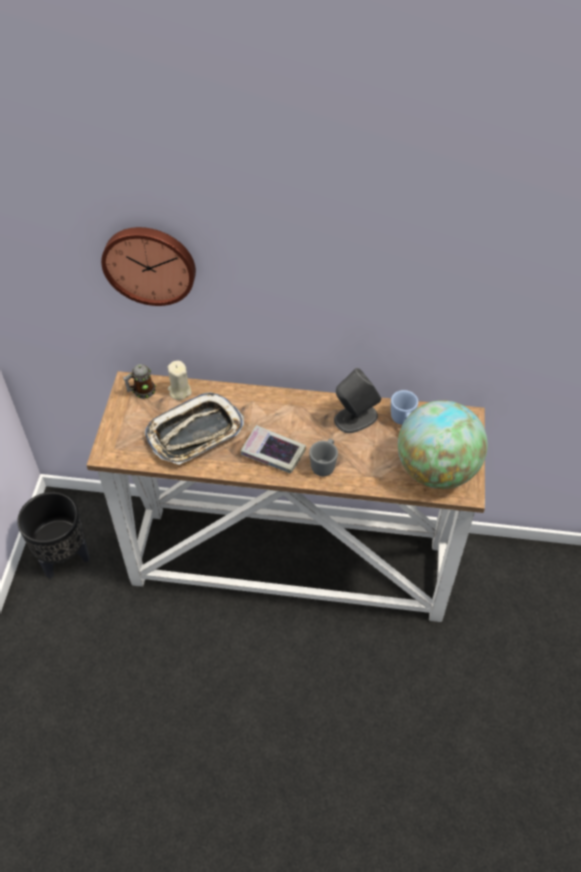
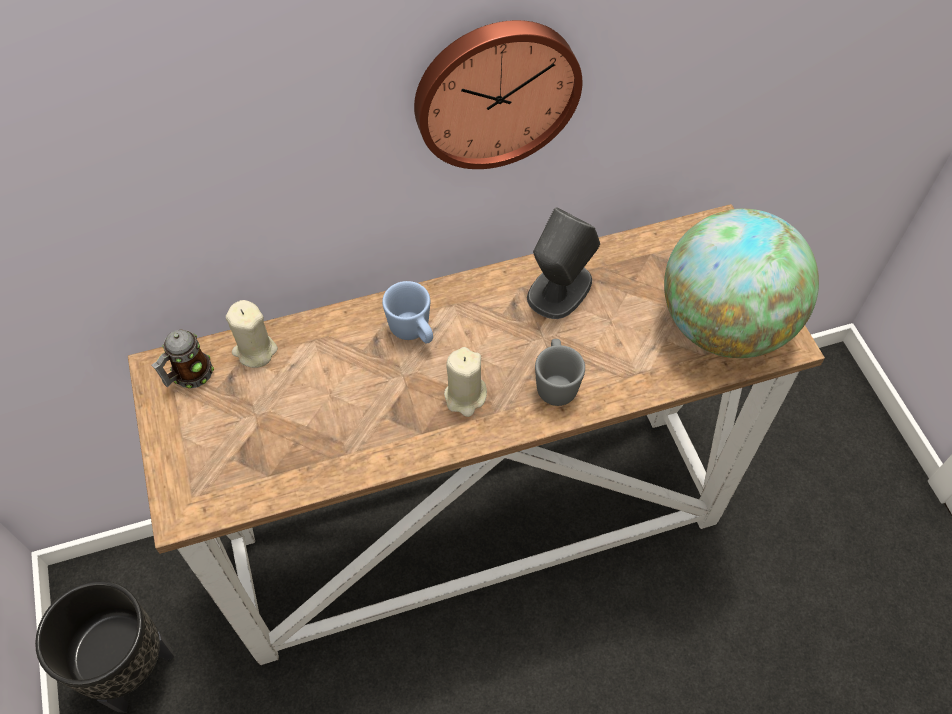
camera: 25 degrees left, 5 degrees up
wall clock [101,227,196,306] -> wall clock moved to [414,20,582,169]
tray [145,392,244,465] -> none
book [241,425,306,474] -> beige candle [444,347,487,417]
blue mug [391,390,418,425] -> blue mug moved to [382,281,433,344]

